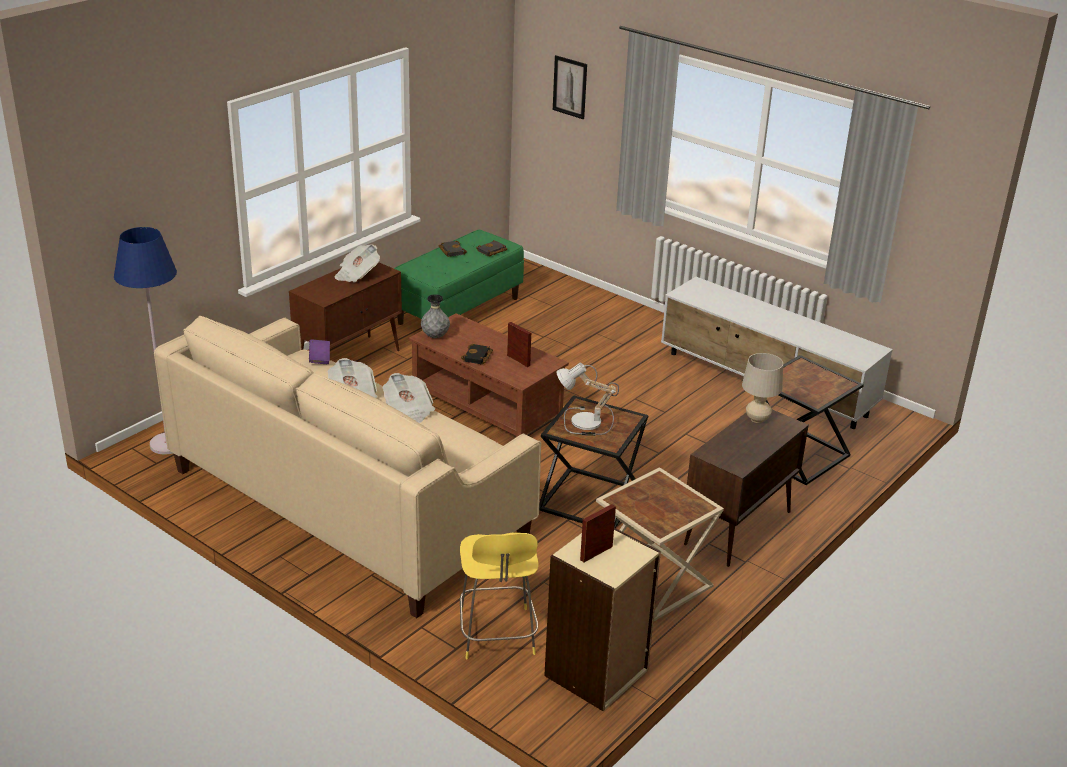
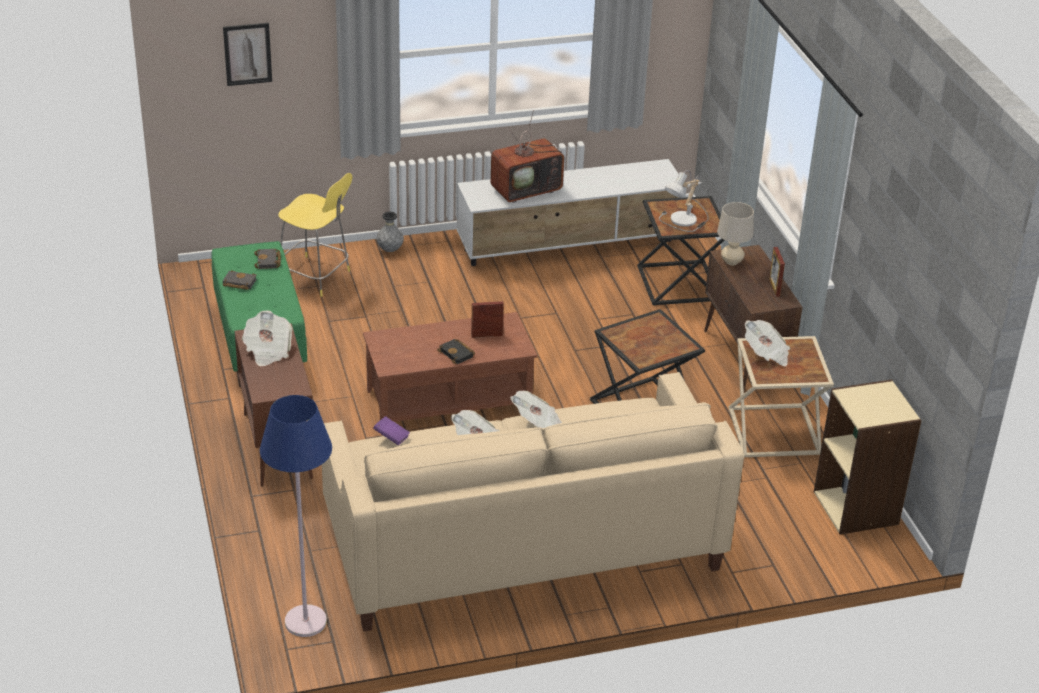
camera: 55 degrees left, 5 degrees up
grey vase [421,294,450,338] -> grey vase moved to [376,212,404,252]
yellow stool [460,533,539,659] -> yellow stool moved to [278,173,352,296]
table lamp [556,363,619,436] -> table lamp moved to [659,170,709,232]
picture frame [580,504,616,562] -> picture frame moved to [769,247,785,297]
none -> television [491,110,564,203]
none -> newspaper [745,320,790,366]

